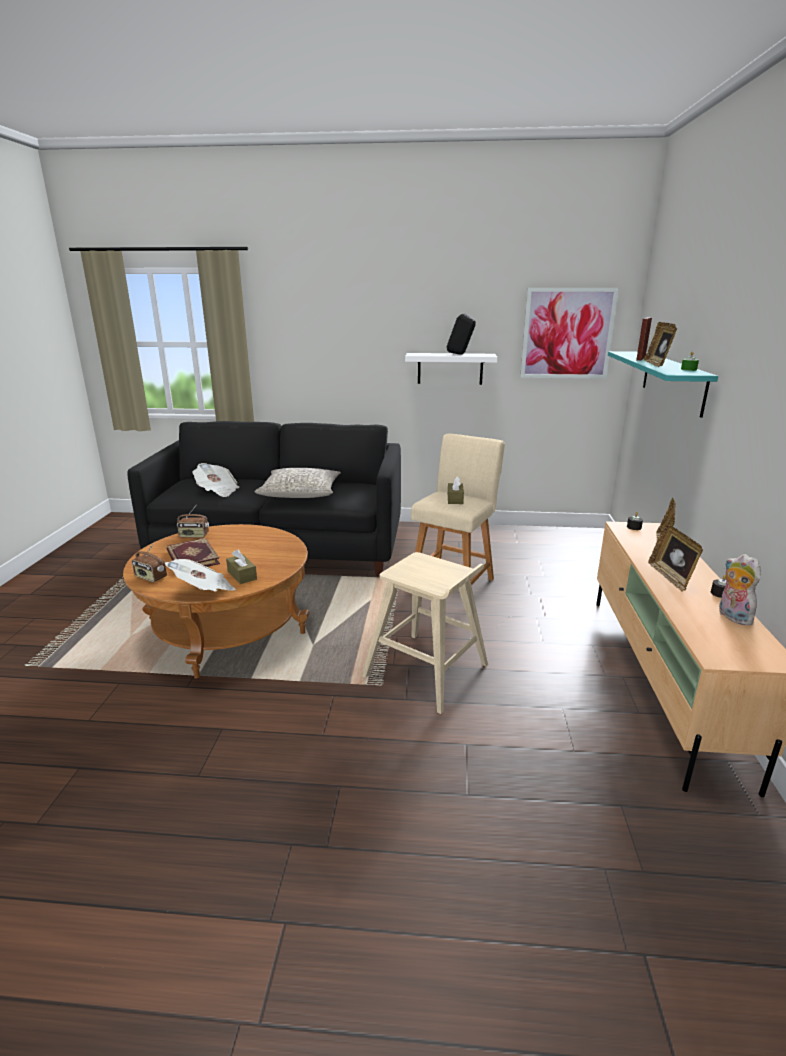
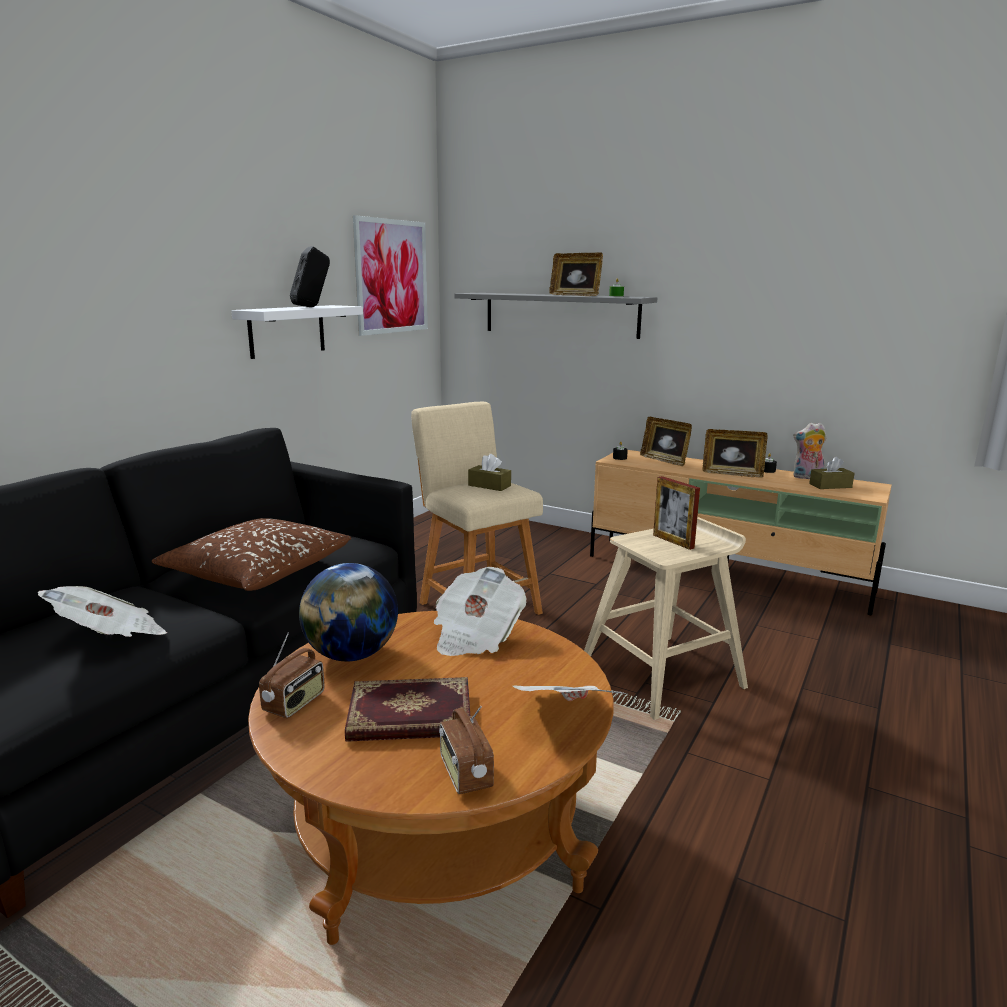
camera: 65 degrees left, 5 degrees down
radio [132,543,167,582] -> radio turned 105 degrees clockwise [439,706,494,794]
brown tissue box [226,549,257,584] -> brown tissue box moved to [809,457,855,489]
grey pillow [255,468,341,498] -> brown pillow [152,518,351,591]
turquoise shelf [608,351,718,418] -> grey shelf [454,293,657,339]
picture frame [636,317,652,361] -> picture frame moved to [653,476,700,550]
none -> globe [299,563,398,661]
none -> newspaper [433,567,527,656]

